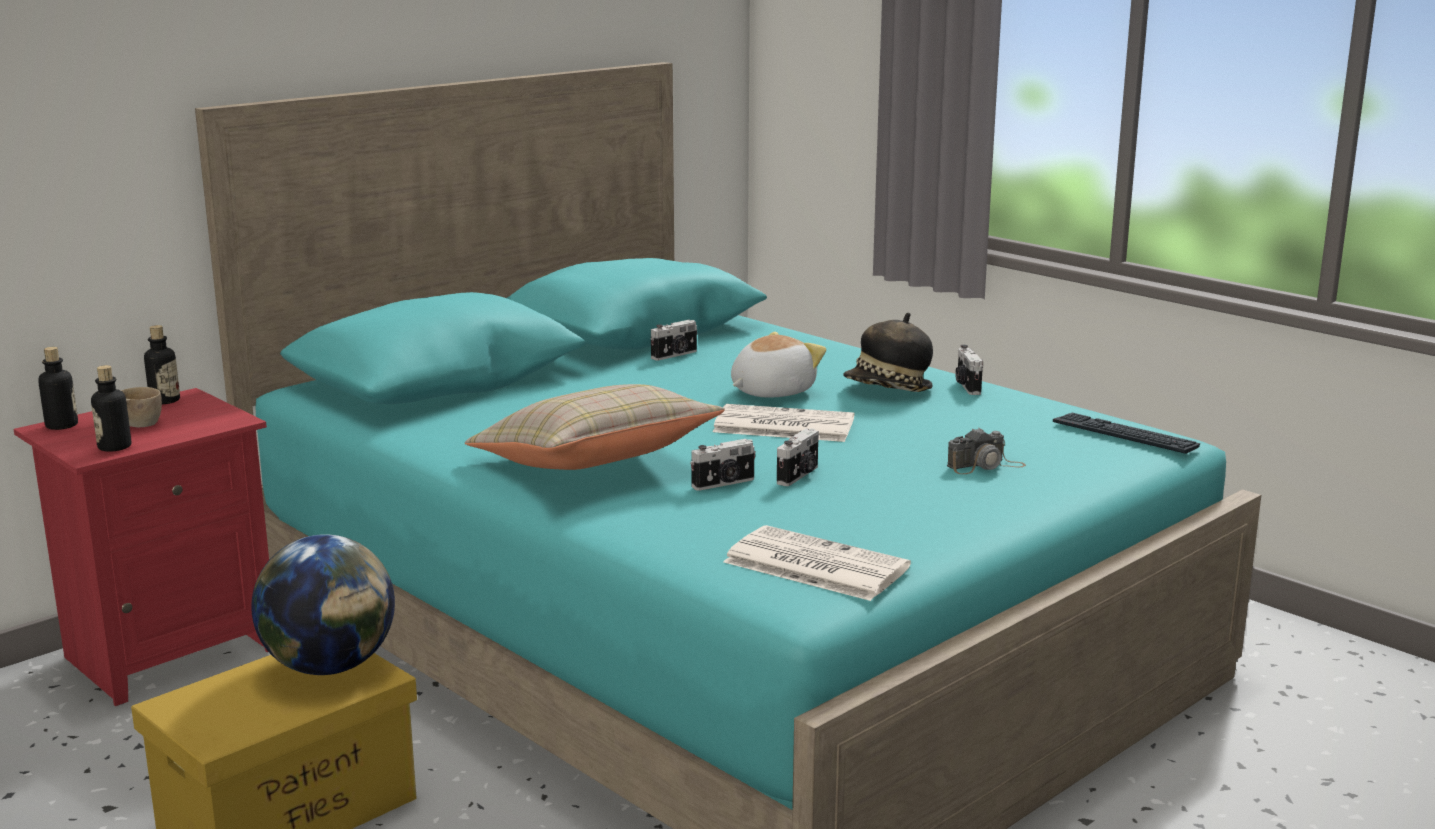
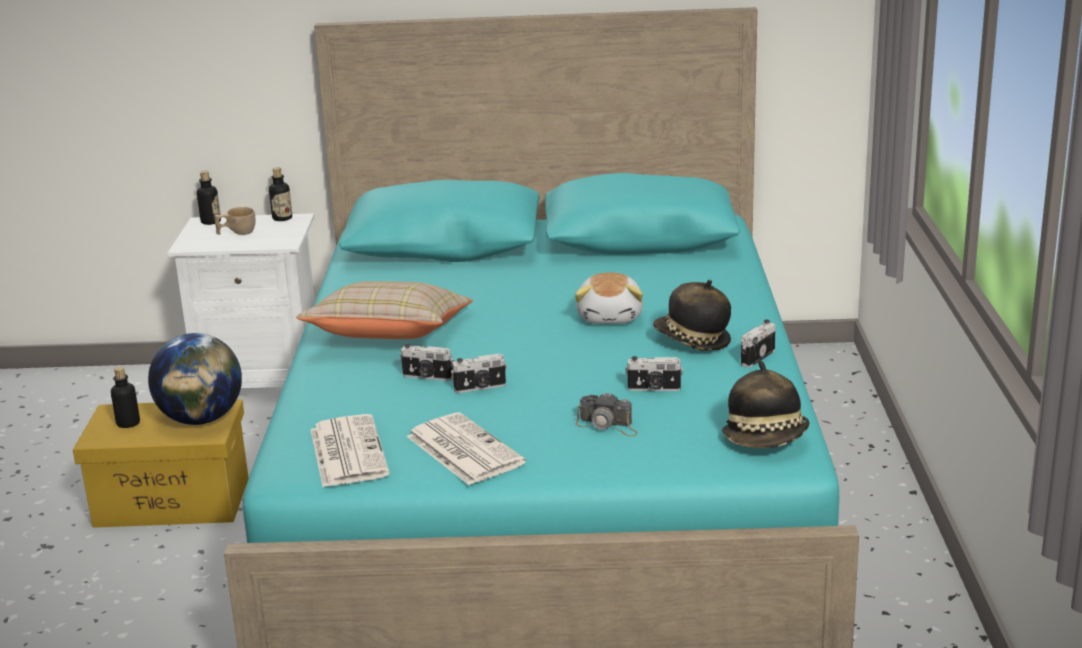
camera: 45 degrees right, 5 degrees up
red nightstand [14,388,269,706] -> white nightstand [167,213,315,388]
bottle [91,365,131,452] -> bottle moved to [111,367,140,428]
camera [651,320,697,361] -> camera moved to [625,356,683,391]
newspaper [713,404,854,442] -> newspaper moved to [406,413,526,485]
plush toy [731,332,826,398] -> plush toy turned 90 degrees clockwise [575,272,643,324]
keyboard [1053,413,1200,454] -> hat [722,361,810,448]

